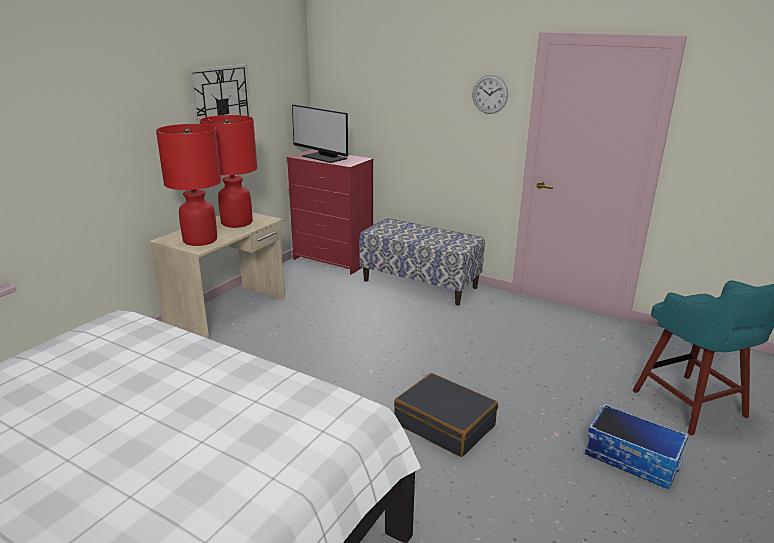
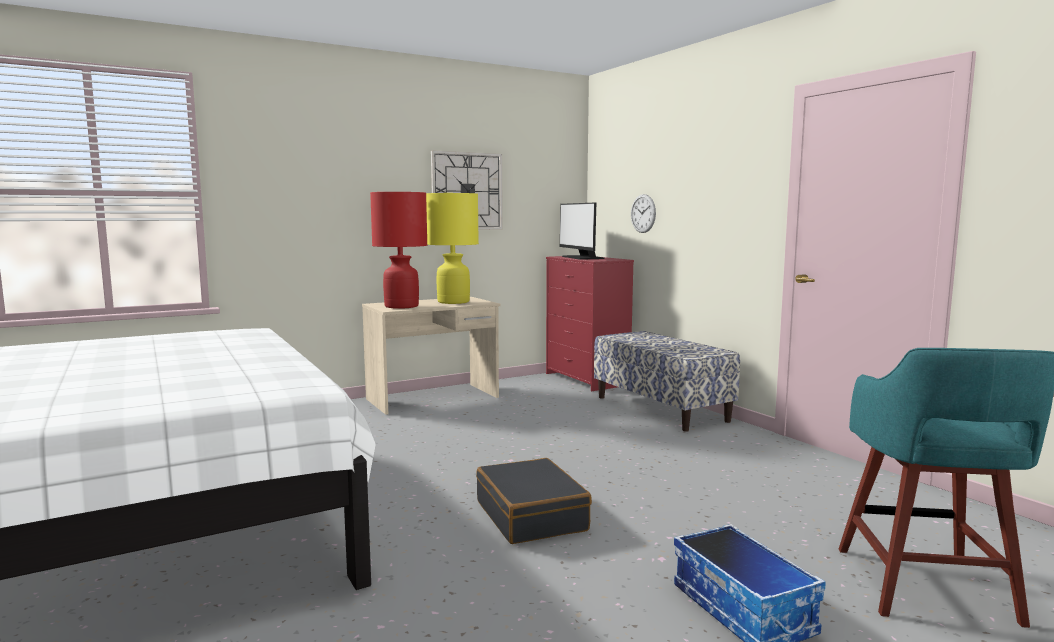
camera: 30 degrees right, 15 degrees down
red table lamp [199,115,257,228] -> yellow table lamp [426,193,479,304]
wall clock [472,75,508,114] -> wall clock moved to [631,194,656,233]

